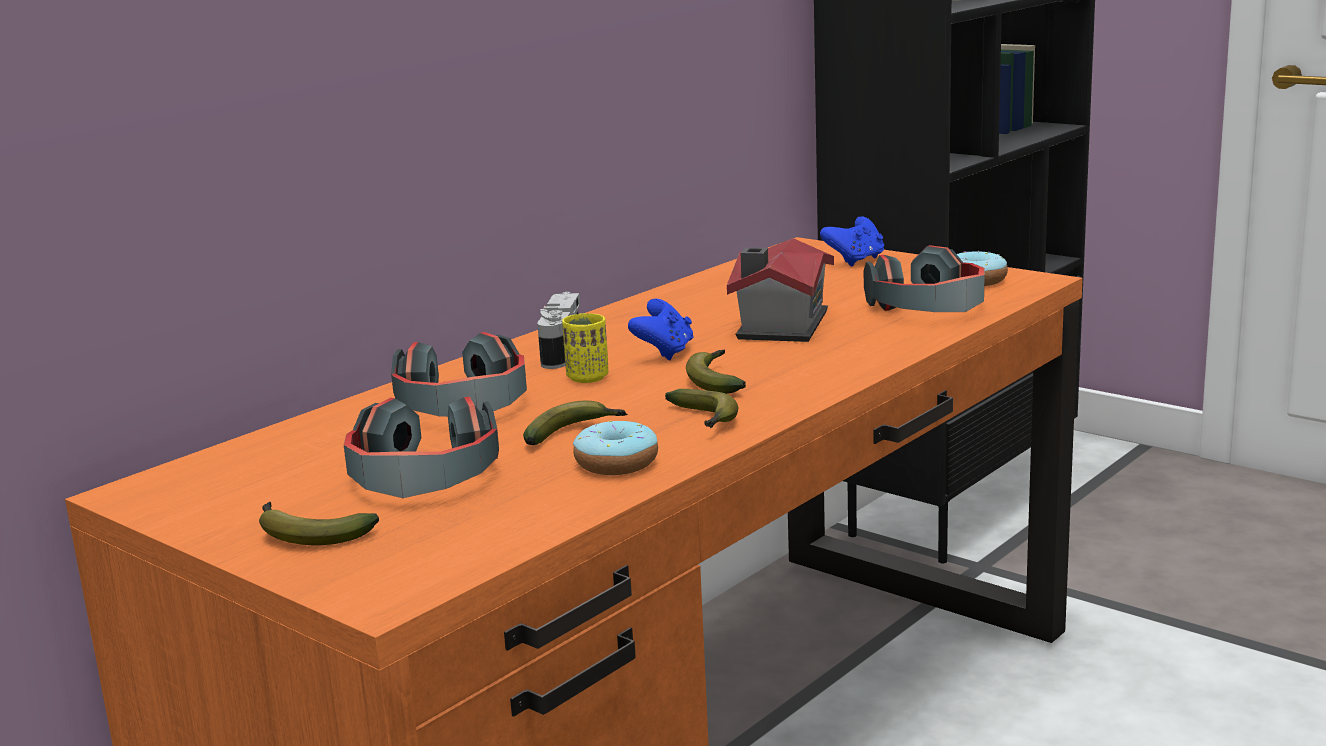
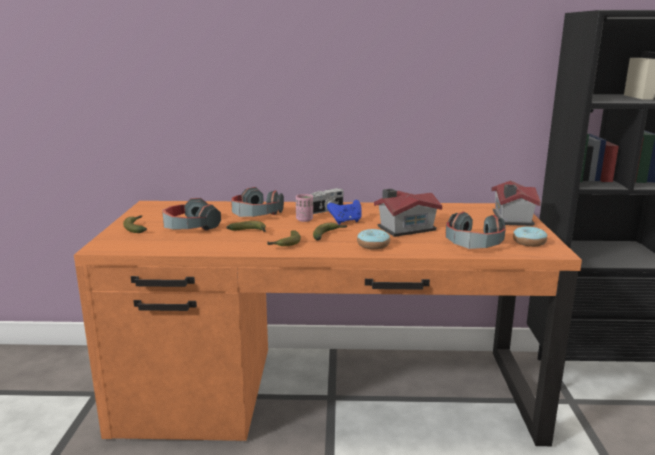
camera: 50 degrees right, 0 degrees up
yellow cup [562,313,608,383] -> pink cup [296,194,313,222]
donut [573,421,658,475] -> donut moved to [357,229,390,250]
blue game controller [820,216,884,266] -> toy house [491,180,541,226]

